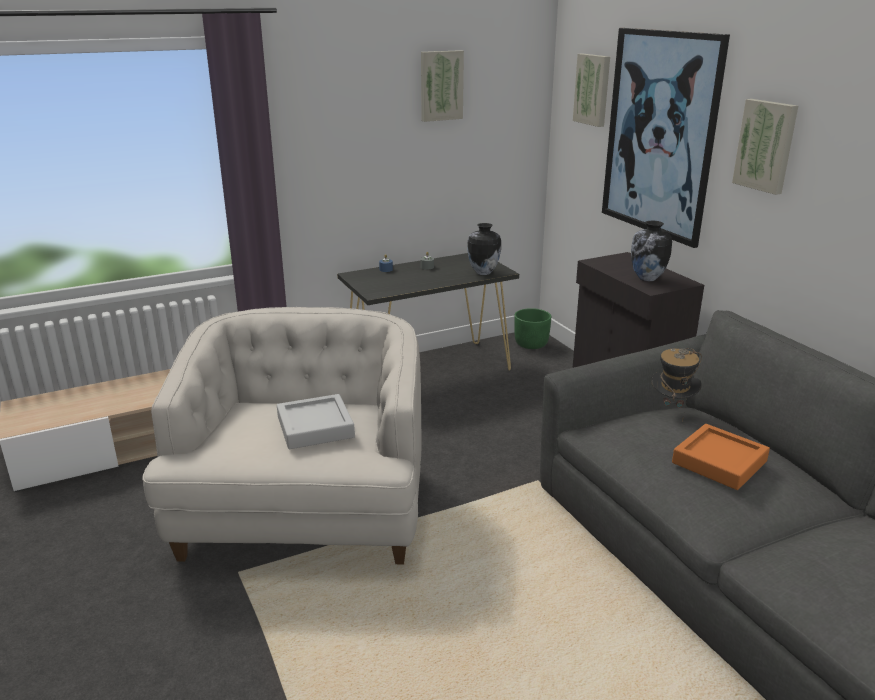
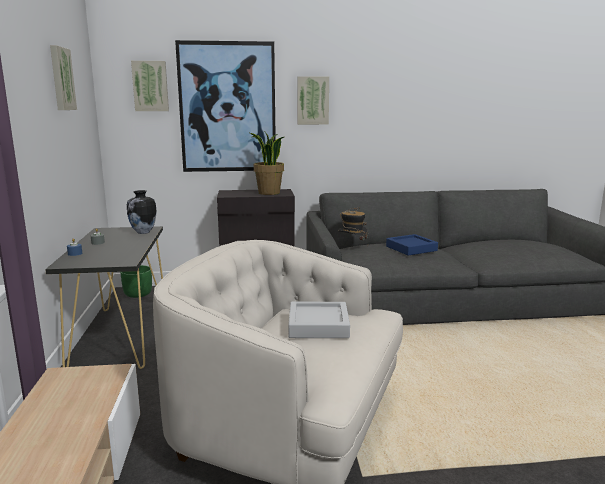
camera: 70 degrees left, 10 degrees down
vase [631,221,672,281] -> potted plant [250,132,284,195]
orange tray [672,424,770,490] -> blue tray [386,234,438,256]

